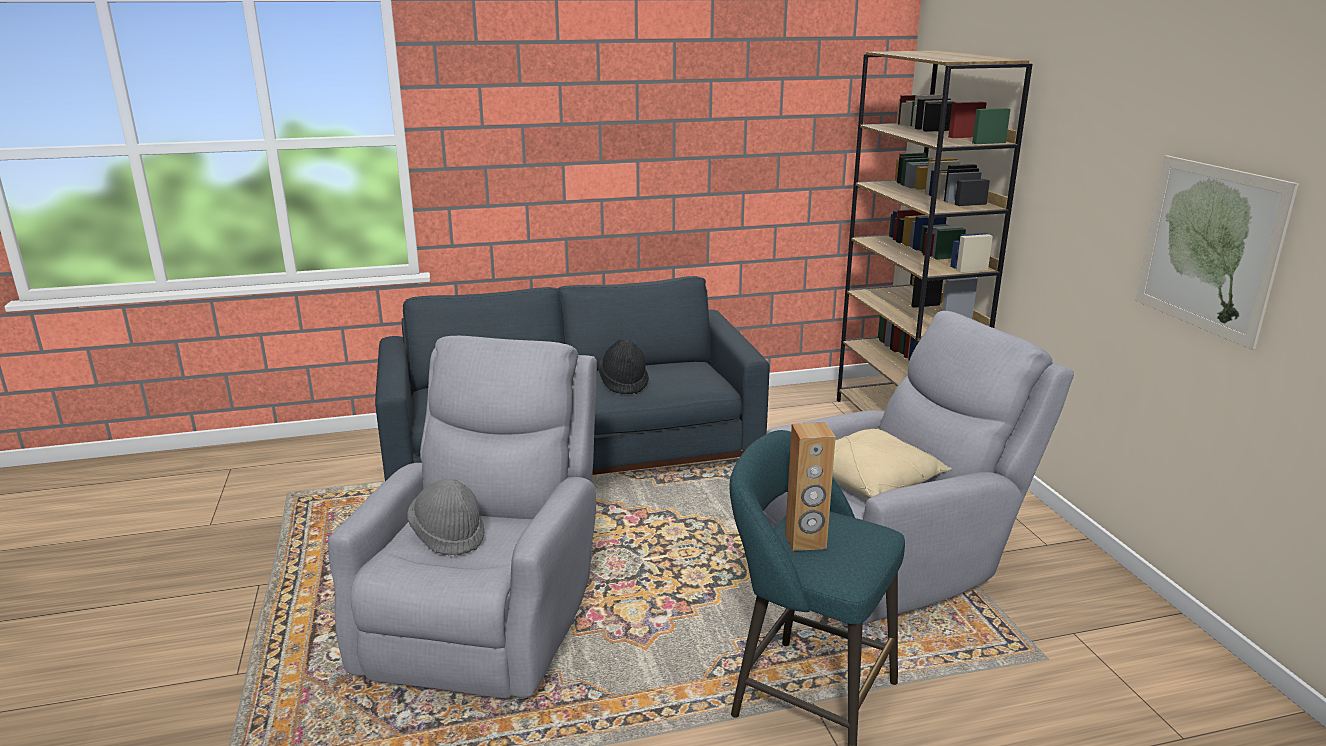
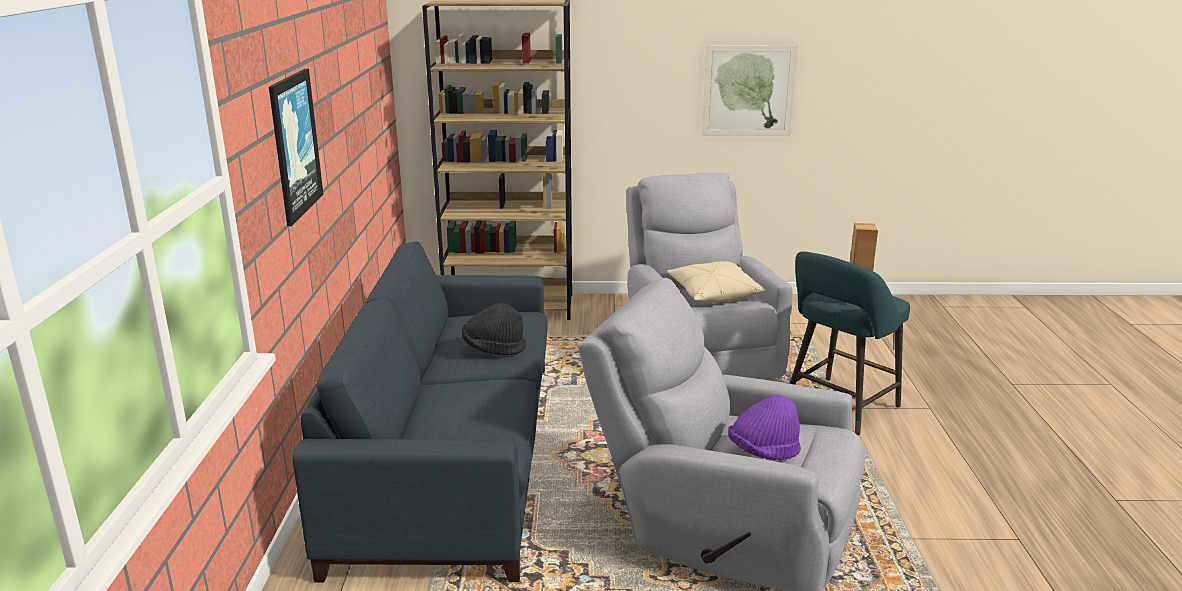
camera: 75 degrees left, 0 degrees up
grey hat [407,479,484,556] -> purple hat [728,394,801,460]
none -> picture [269,69,324,226]

